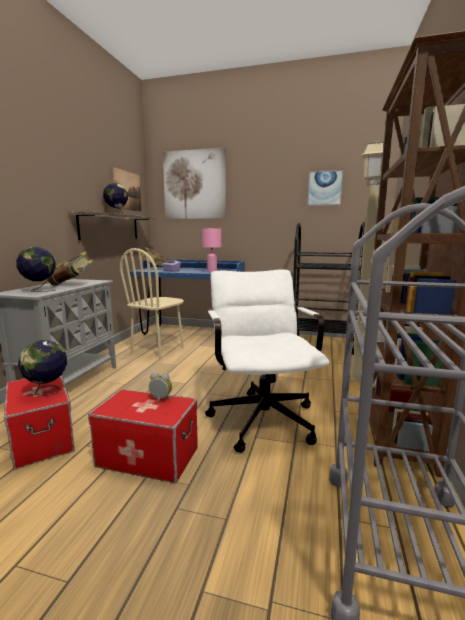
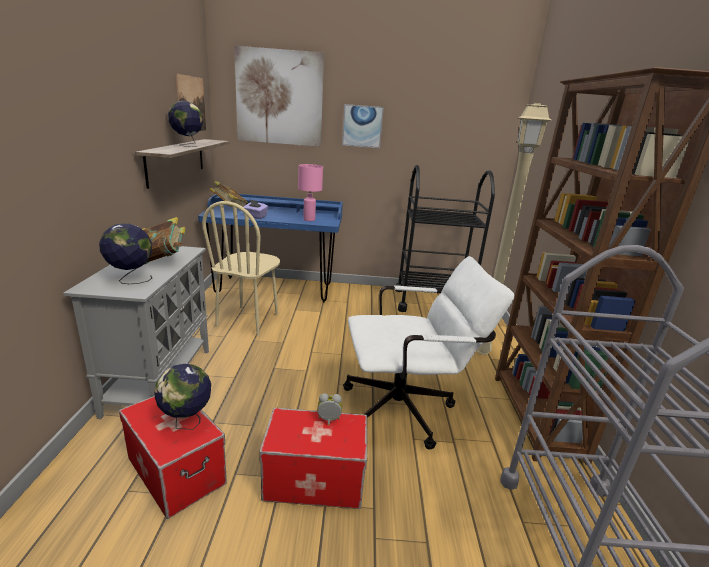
camera: 15 degrees left, 10 degrees up
white office chair [205,269,330,453] -> white office chair turned 105 degrees clockwise [343,256,515,449]
picture [307,170,343,206] -> picture moved to [342,104,384,148]

